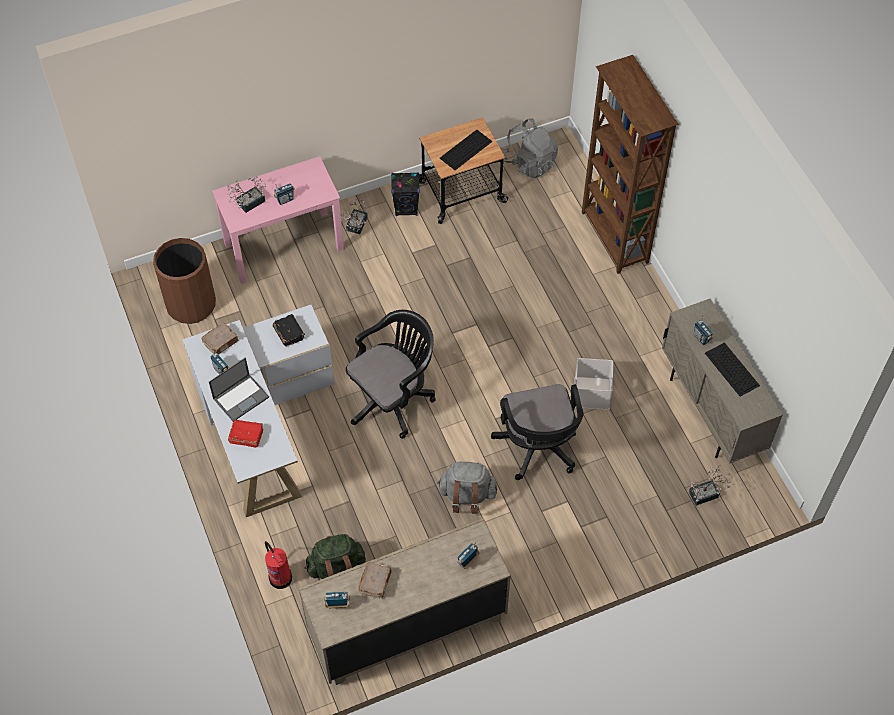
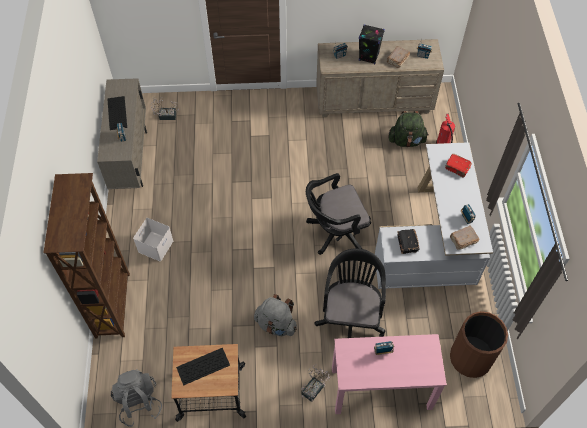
camera: 160 degrees left, 0 degrees up
laptop [209,358,269,422] -> none
potted plant [227,176,266,213] -> none
black speaker [391,172,420,216] -> black speaker moved to [359,24,385,64]
grey backpack [437,461,497,514] -> grey backpack moved to [254,294,297,336]
black office chair [491,384,583,480] -> black office chair moved to [314,248,386,338]
white storage box [574,358,613,410] -> white storage box moved to [133,218,173,261]

